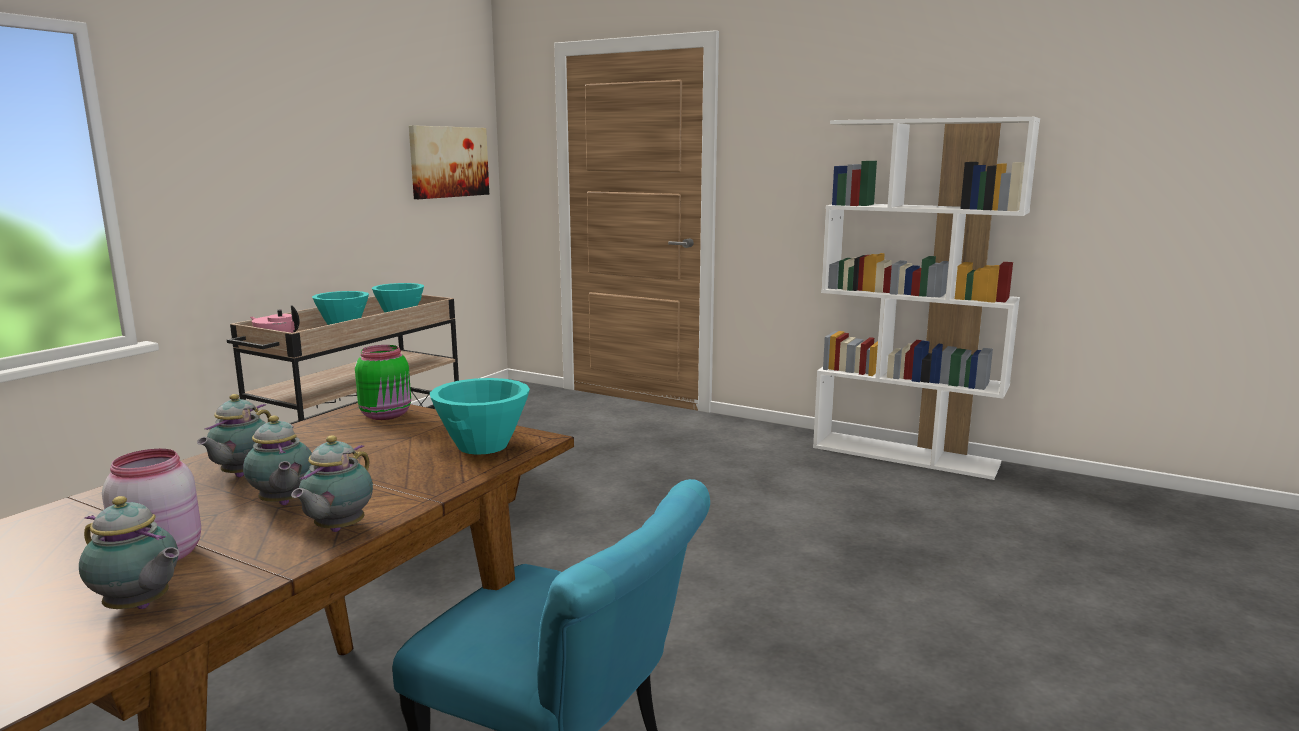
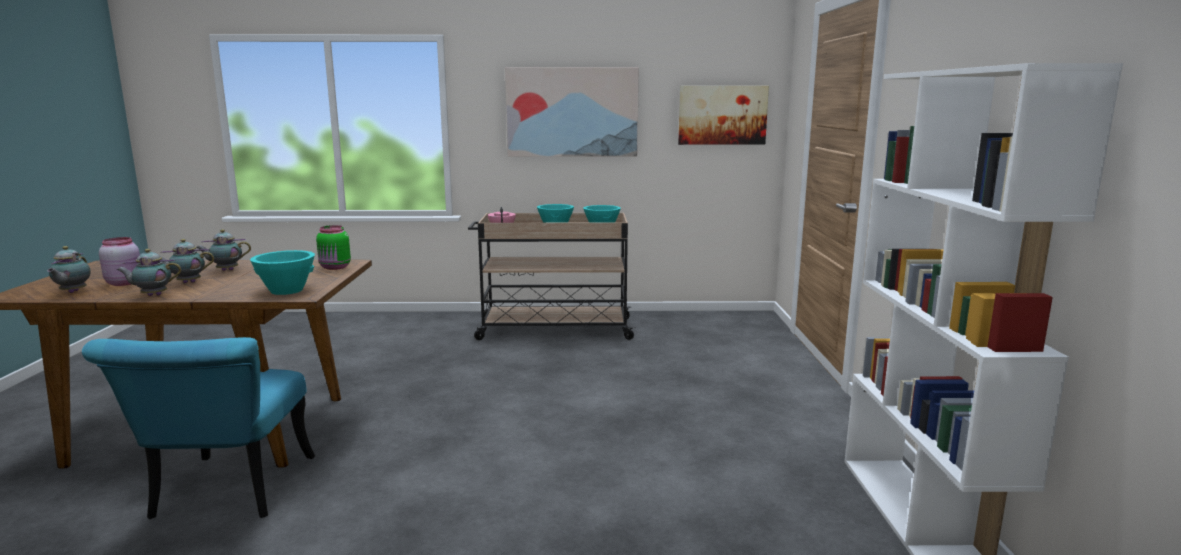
camera: 60 degrees right, 0 degrees up
teapot [243,415,312,505] -> teapot turned 45 degrees clockwise [160,239,214,283]
none -> picture [505,67,639,157]

